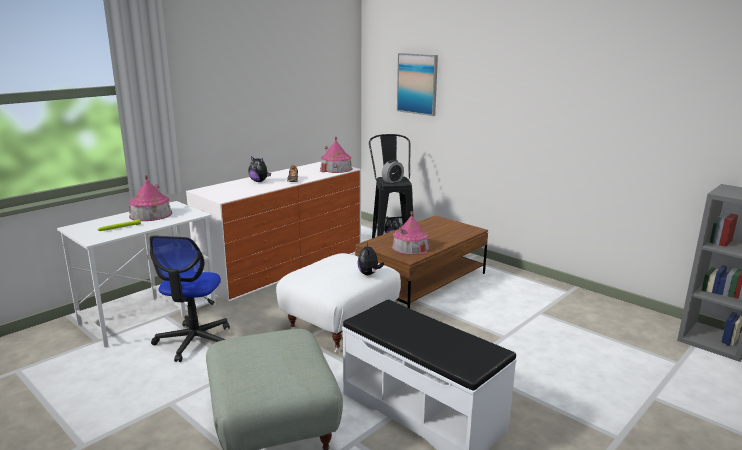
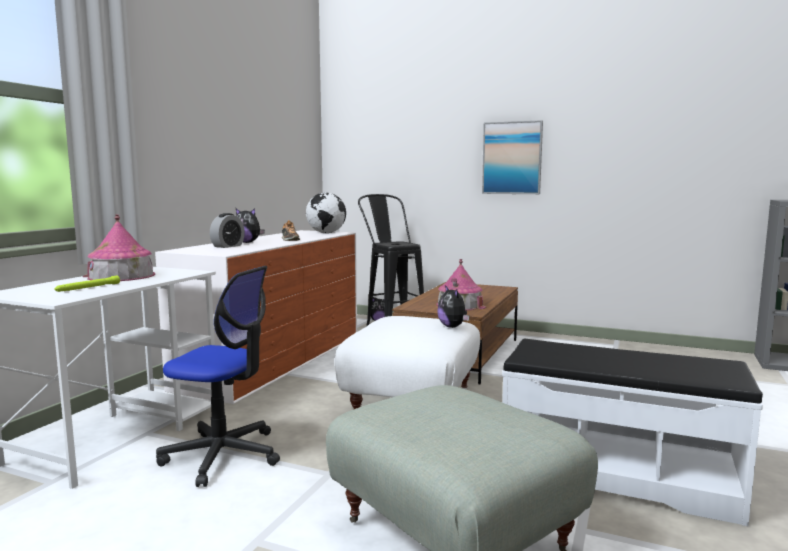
camera: 20 degrees left, 10 degrees down
office chair [150,235,230,362] -> office chair turned 60 degrees counterclockwise [156,266,280,487]
toy house [320,137,353,173] -> globe [306,192,346,233]
alarm clock [382,160,404,183] -> alarm clock moved to [210,213,245,248]
picture [397,53,438,116] -> picture moved to [482,120,543,194]

